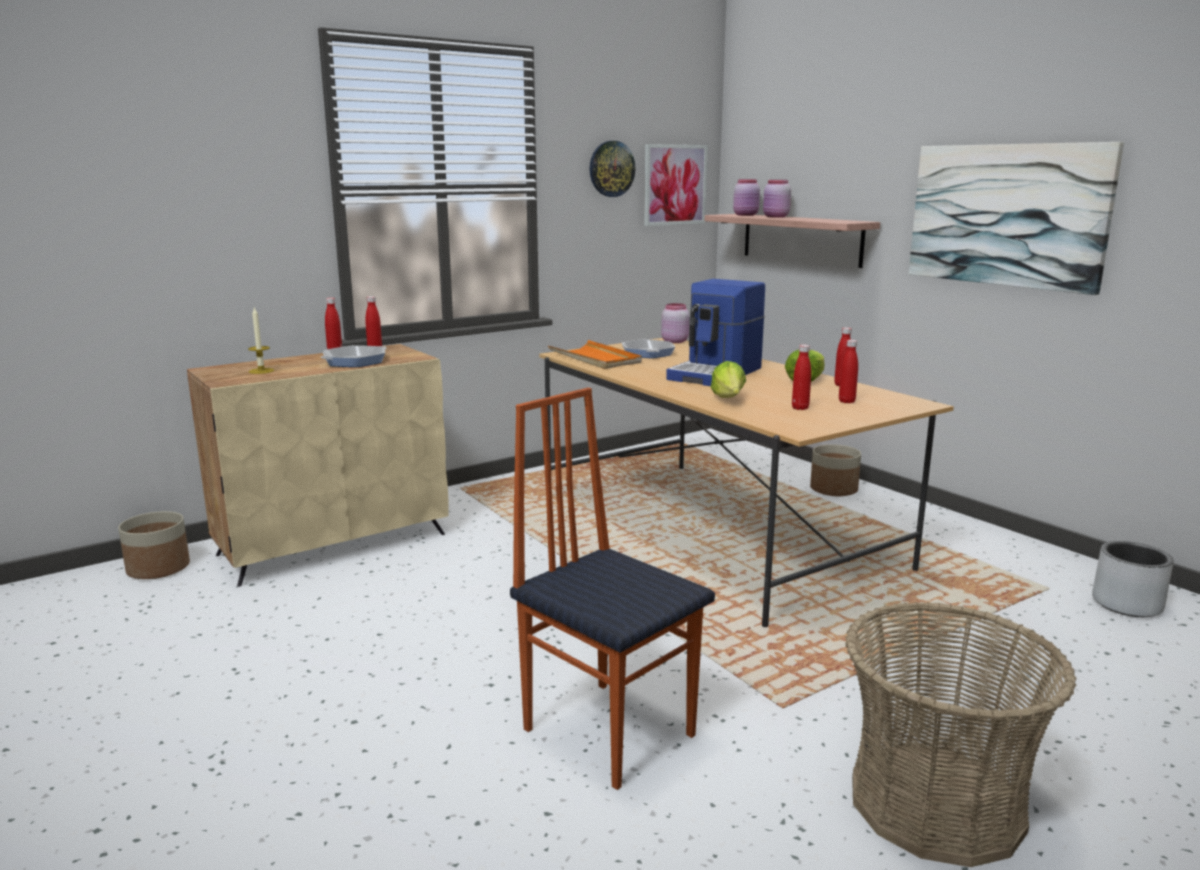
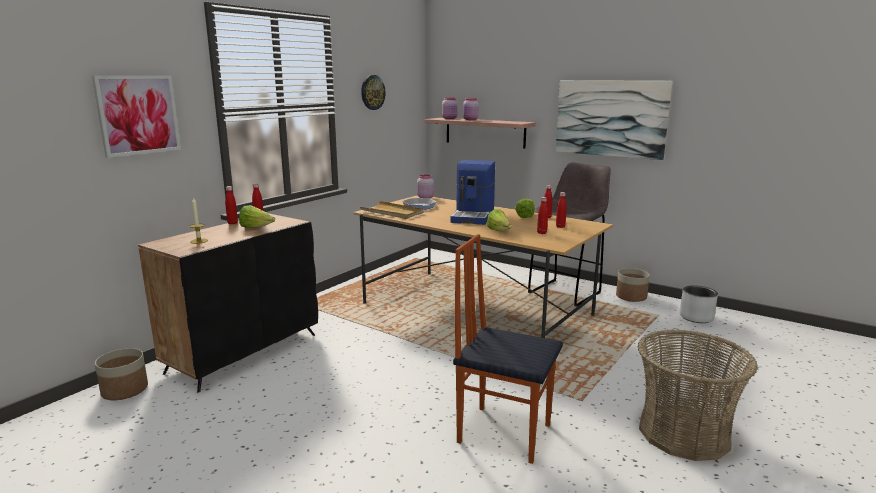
camera: 20 degrees left, 0 degrees up
beige cabinet [187,344,448,587] -> black cabinet [138,213,318,393]
frying pan [320,345,387,367] -> lettuce [239,205,275,228]
orange tray [548,340,642,369] -> beige tray [360,201,424,219]
picture [644,144,708,226] -> picture moved to [92,75,181,158]
planter [810,444,861,496] -> planter moved to [616,268,650,302]
none -> grey stool [528,162,611,307]

